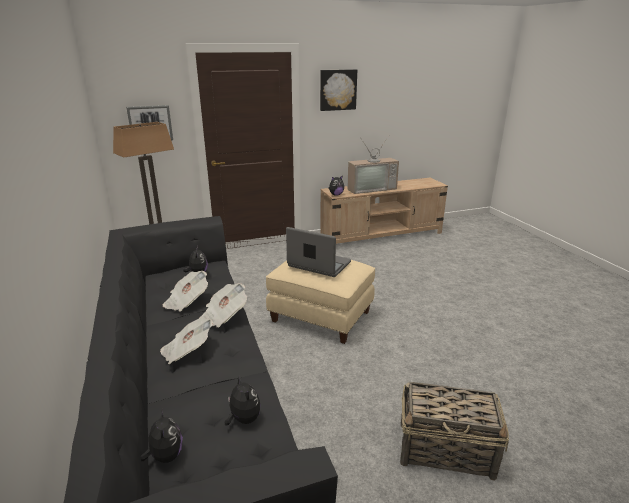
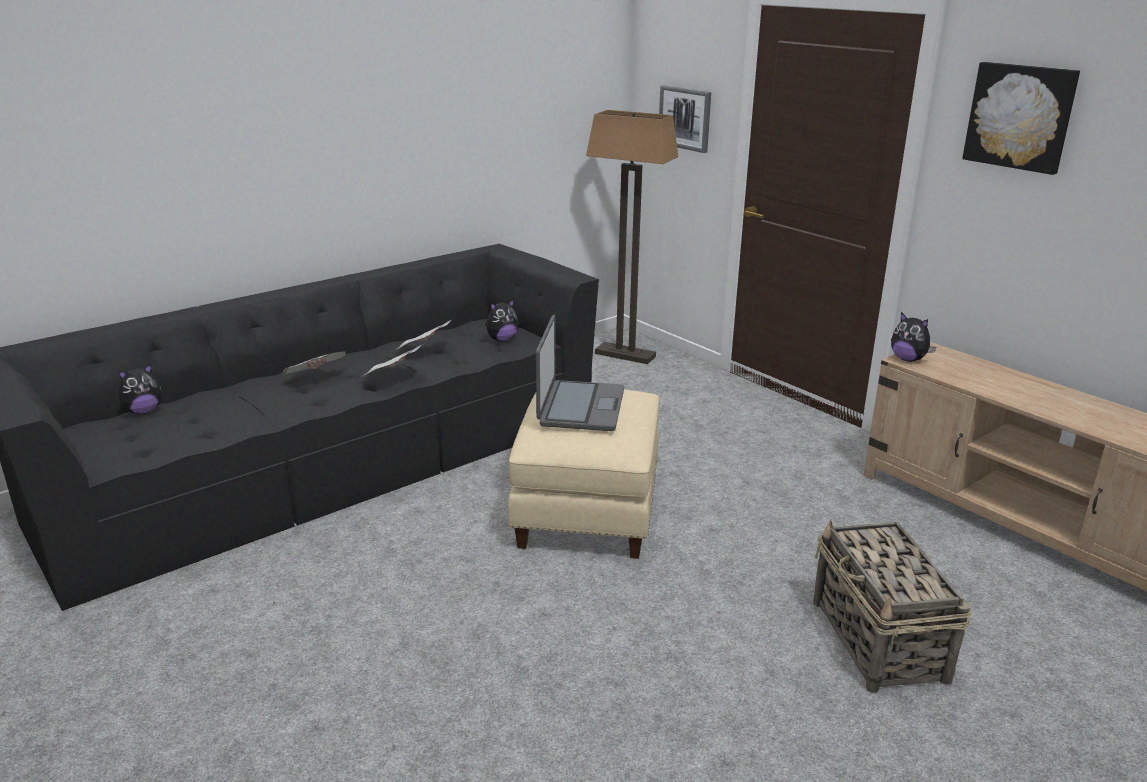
camera: 70 degrees right, 0 degrees up
plush toy [225,375,261,425] -> none
television [347,137,399,194] -> none
basket [400,382,509,481] -> basket moved to [813,520,972,693]

